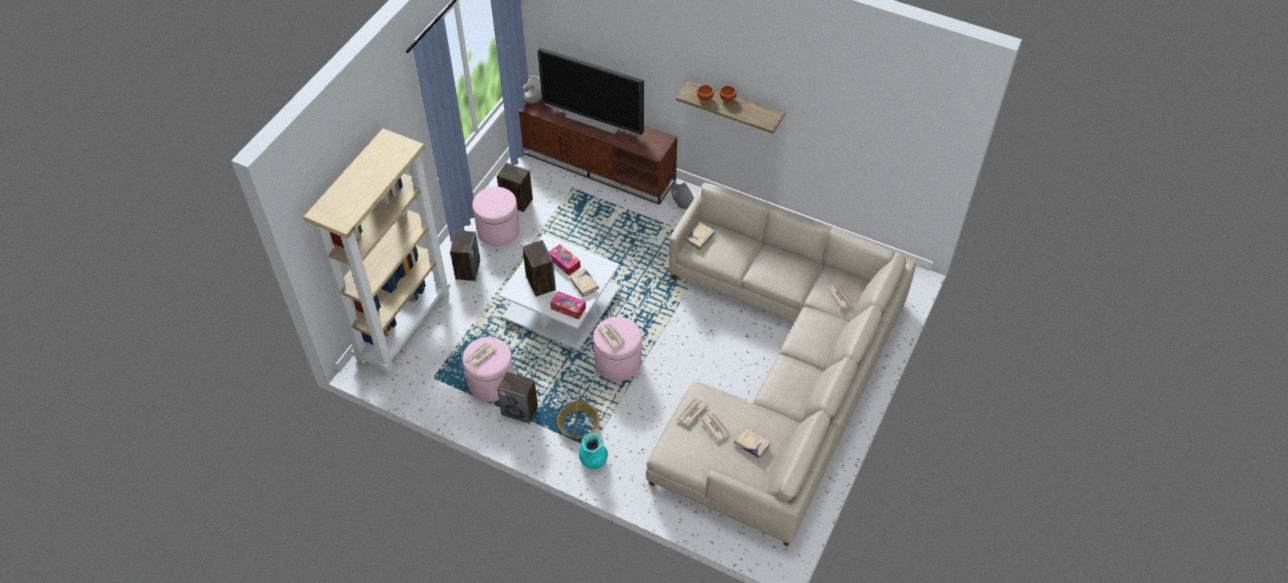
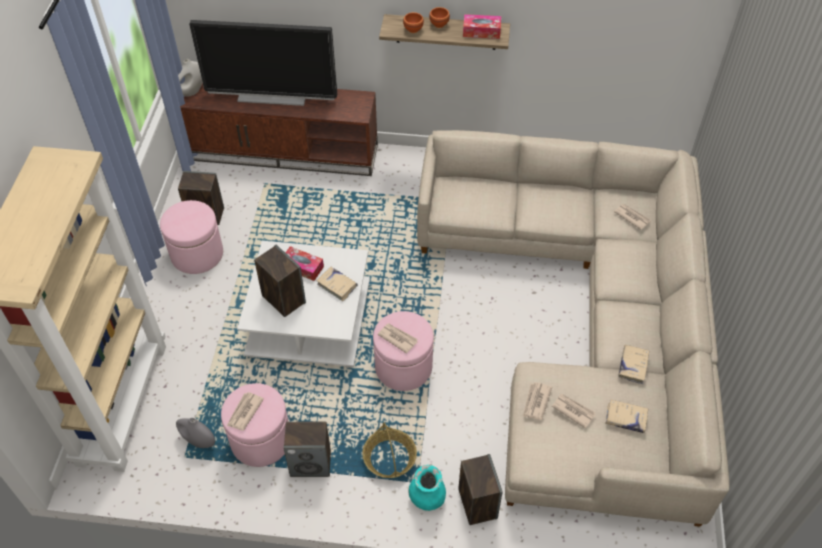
camera: 20 degrees left, 0 degrees up
speaker [450,230,480,281] -> speaker moved to [458,454,503,525]
tissue box [550,291,586,320] -> tissue box moved to [463,14,501,39]
grey vase [671,183,694,209] -> grey vase moved to [176,418,215,448]
beige book [685,223,715,250] -> beige book moved to [619,345,649,384]

